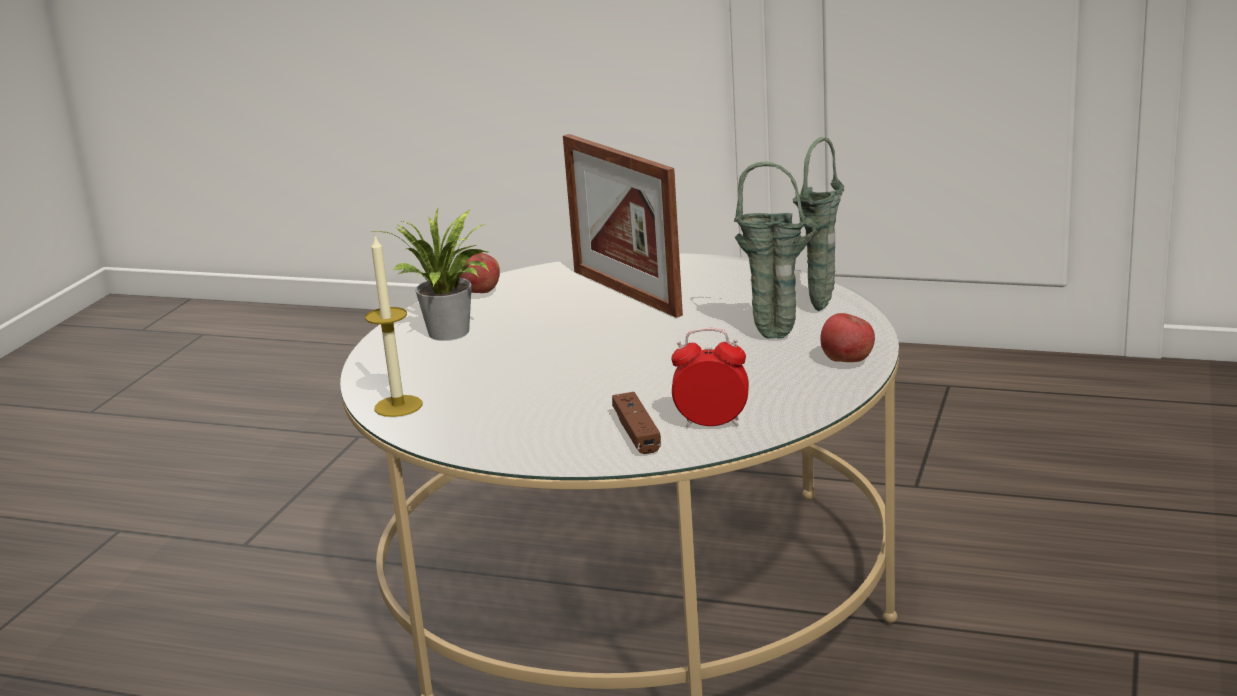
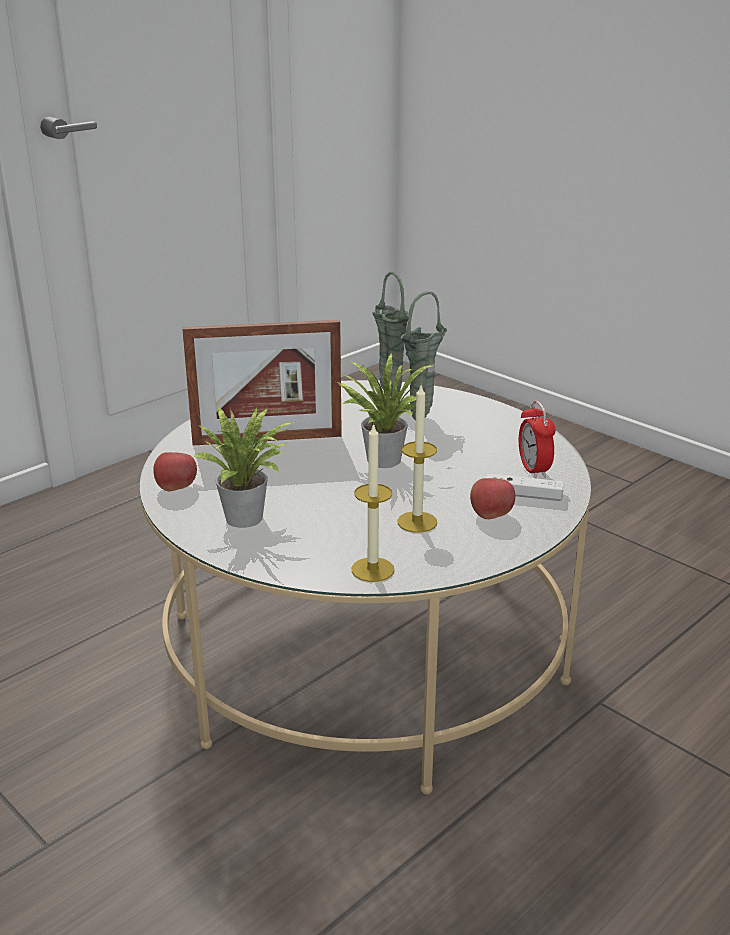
camera: 65 degrees left, 5 degrees up
brown game controller [612,392,661,454] -> white game controller [486,473,564,501]
alarm clock [671,328,749,427] -> alarm clock turned 45 degrees counterclockwise [519,400,555,478]
apple [820,313,875,362] -> apple moved to [470,478,515,519]
none -> potted plant [337,354,434,468]
none -> candle [398,385,437,533]

